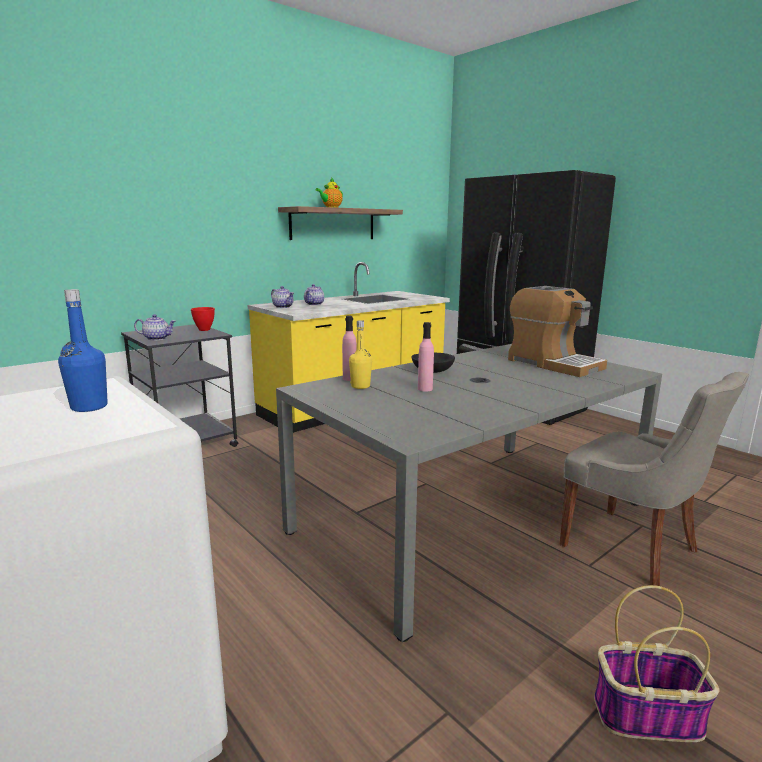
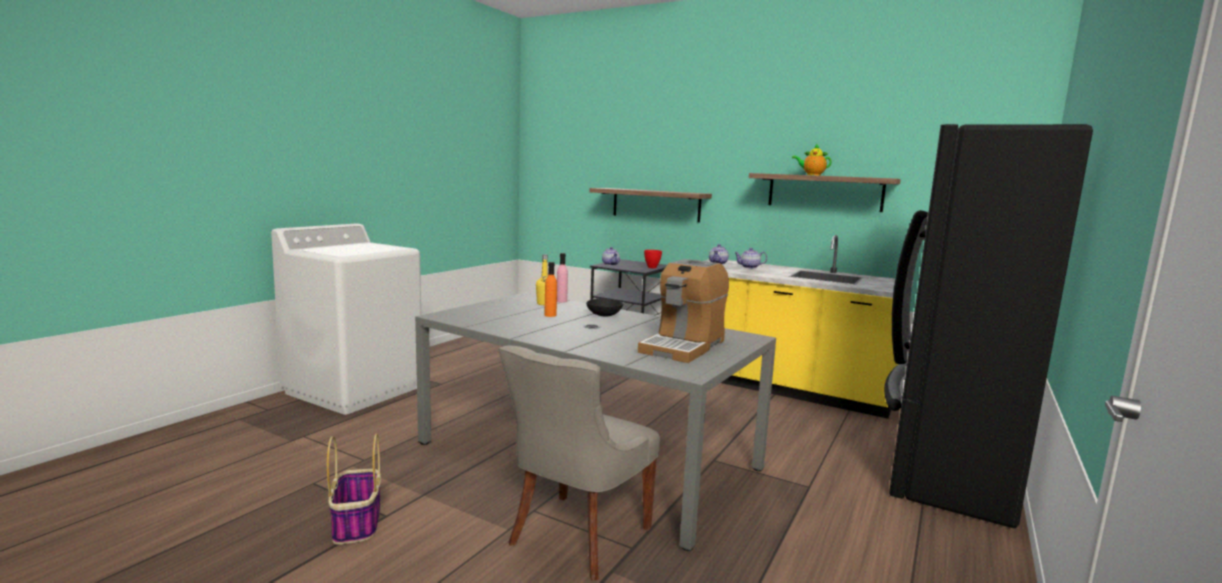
camera: 70 degrees right, 5 degrees down
blue bottle [58,289,108,412] -> none
pink bottle [418,322,434,391] -> orange bottle [544,262,557,317]
none -> shelf [590,188,712,222]

